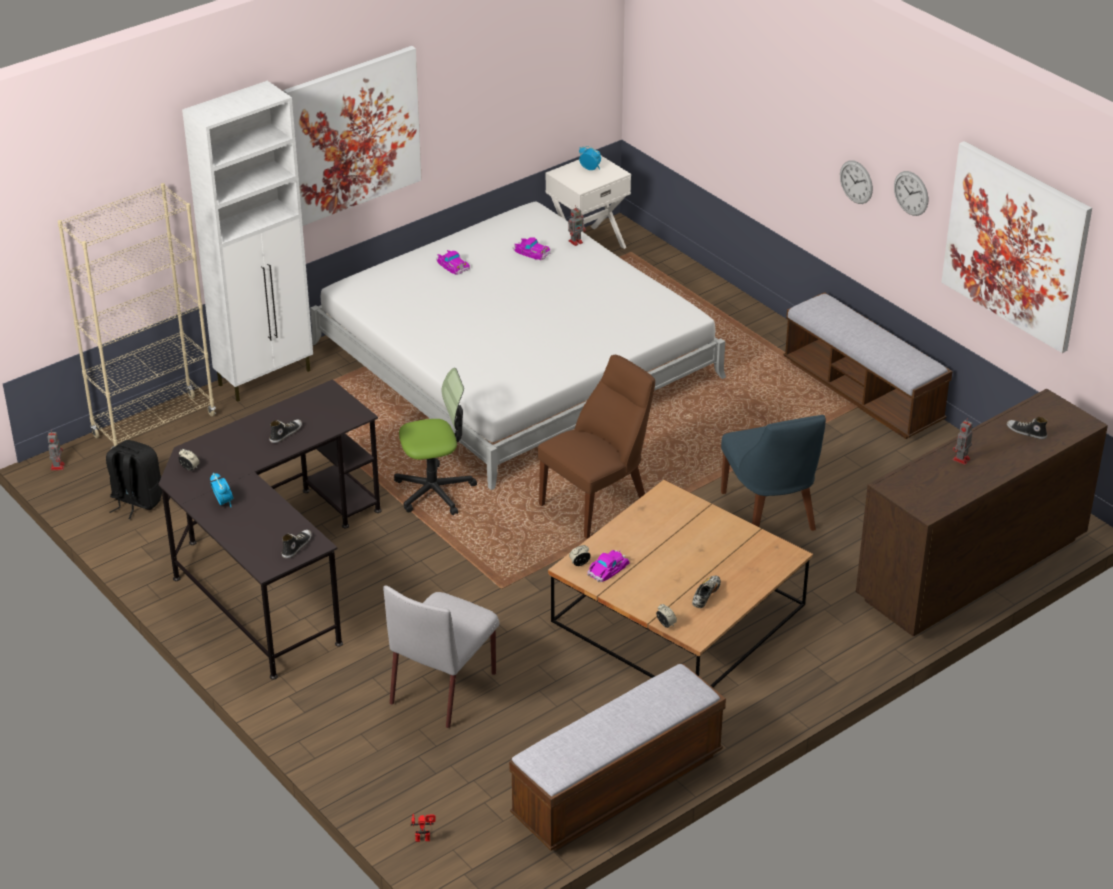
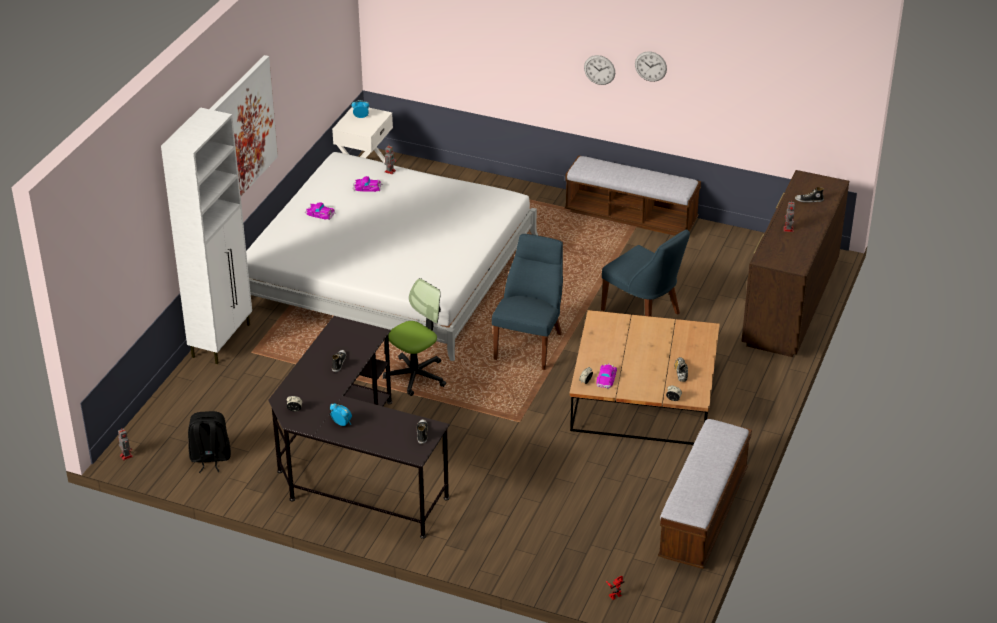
camera: 30 degrees left, 0 degrees up
beige bookcase [58,183,216,449] -> none
grey chair [383,586,500,728] -> none
brown chair [538,355,655,539] -> blue chair [492,234,563,370]
picture [941,141,1092,353] -> none

